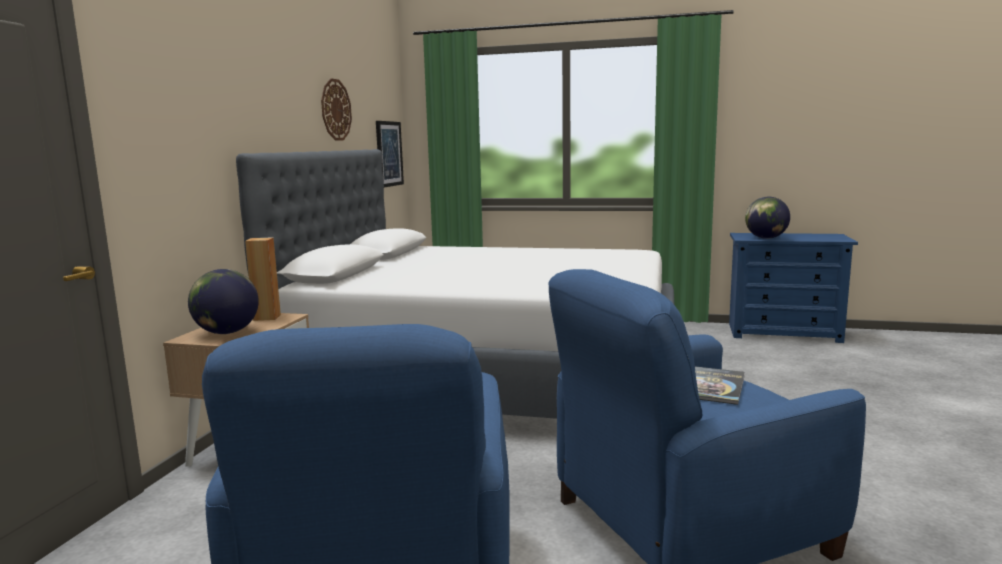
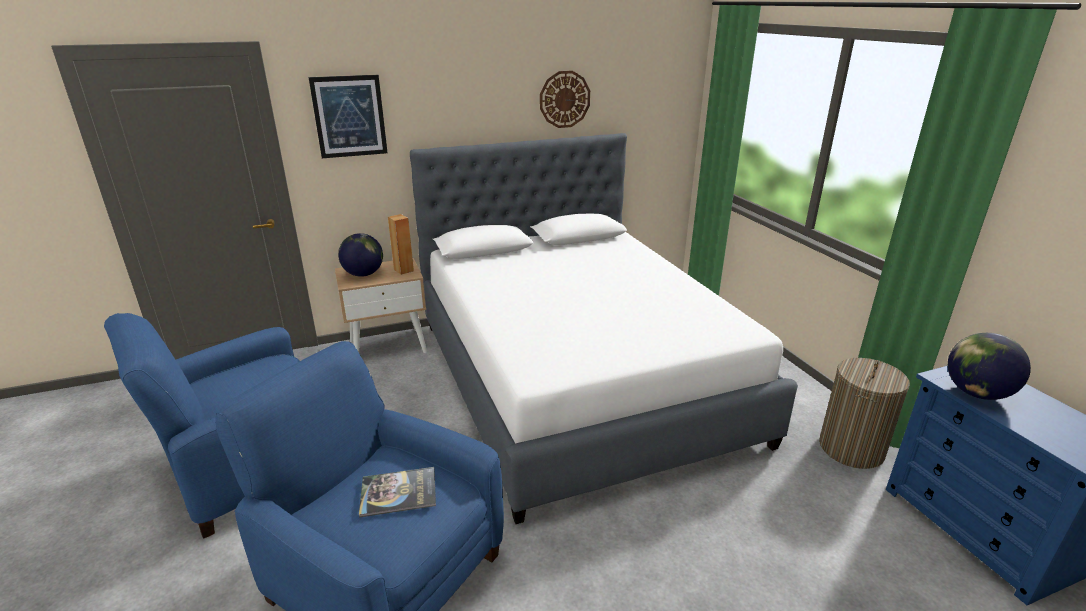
camera: 55 degrees right, 15 degrees up
picture [376,121,404,187] -> picture moved to [308,75,388,158]
none -> laundry basket [819,358,910,469]

